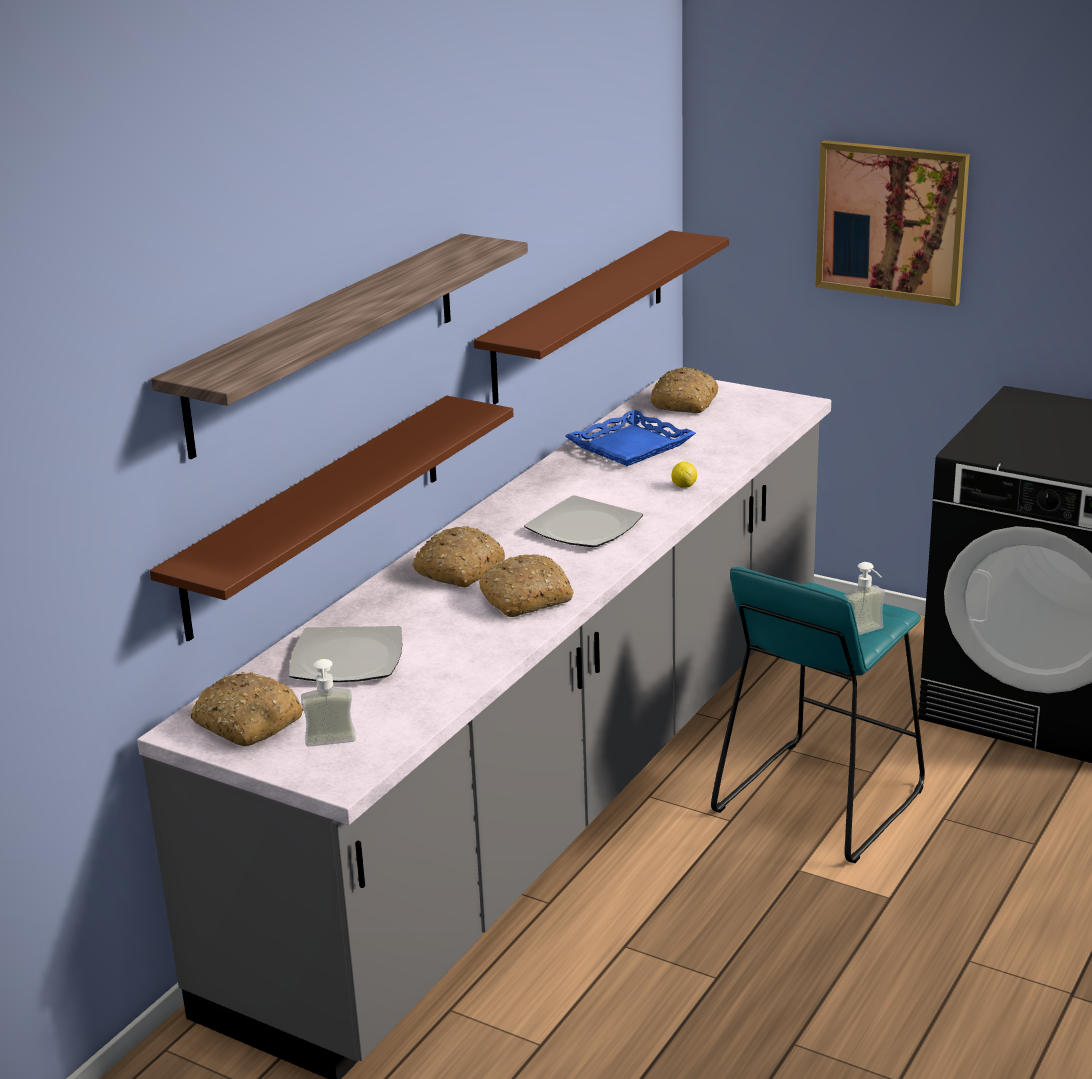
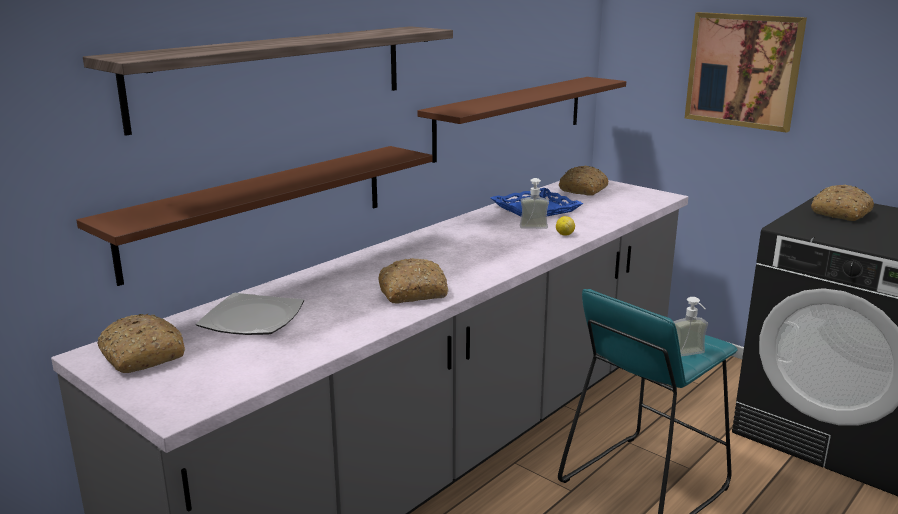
camera: 10 degrees right, 5 degrees down
soap dispenser [301,659,356,747] -> soap dispenser moved to [520,178,549,229]
bread [413,526,505,587] -> bread moved to [811,184,874,221]
plate [524,495,643,547] -> none

